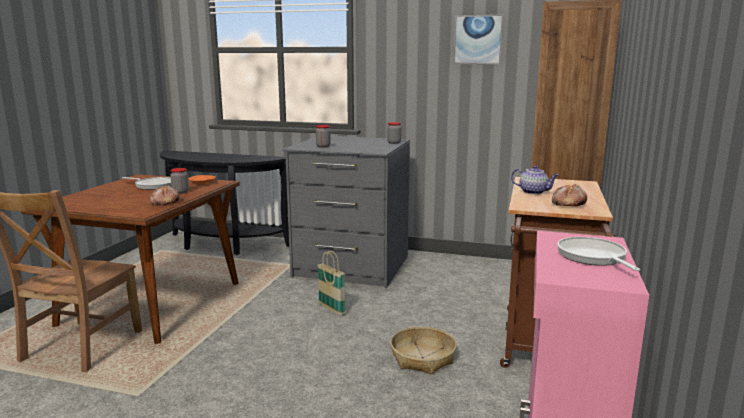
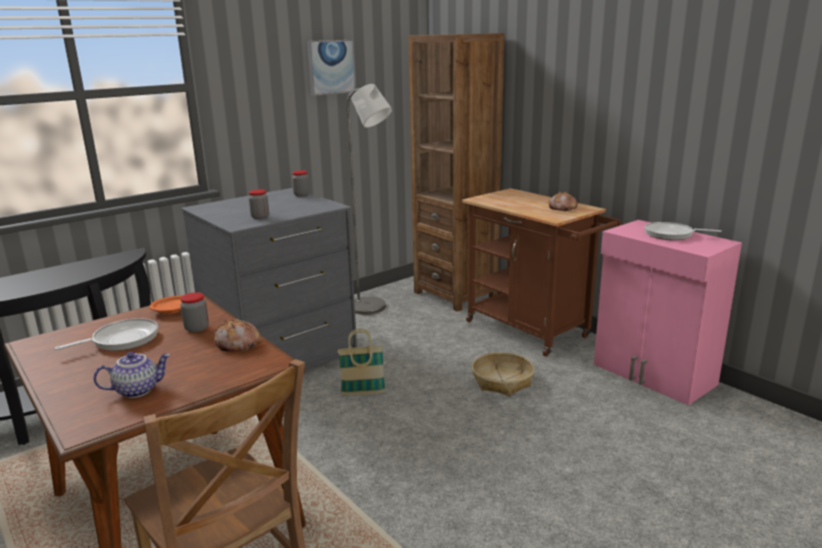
camera: 55 degrees left, 5 degrees up
teapot [511,165,559,195] -> teapot moved to [93,352,170,398]
none -> grey floor lamp [347,84,392,315]

